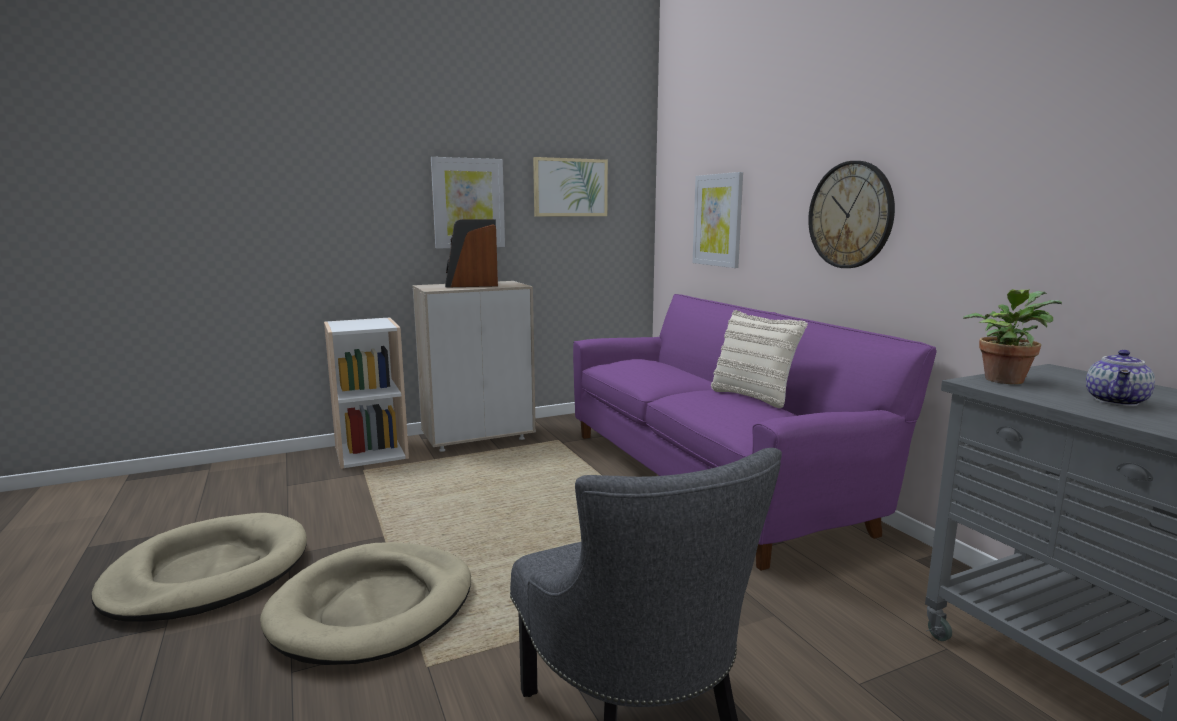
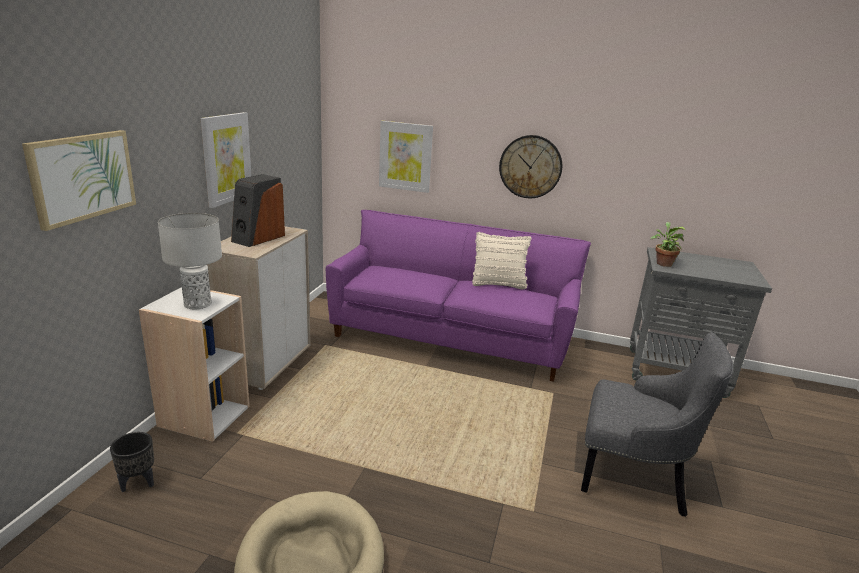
camera: 50 degrees left, 10 degrees up
beige dog bed [260,542,471,665] -> none
picture [533,157,608,216] -> picture moved to [22,130,136,231]
teapot [1086,350,1155,406] -> none
none -> black planter [110,432,154,492]
none -> white table lamp [158,213,222,309]

